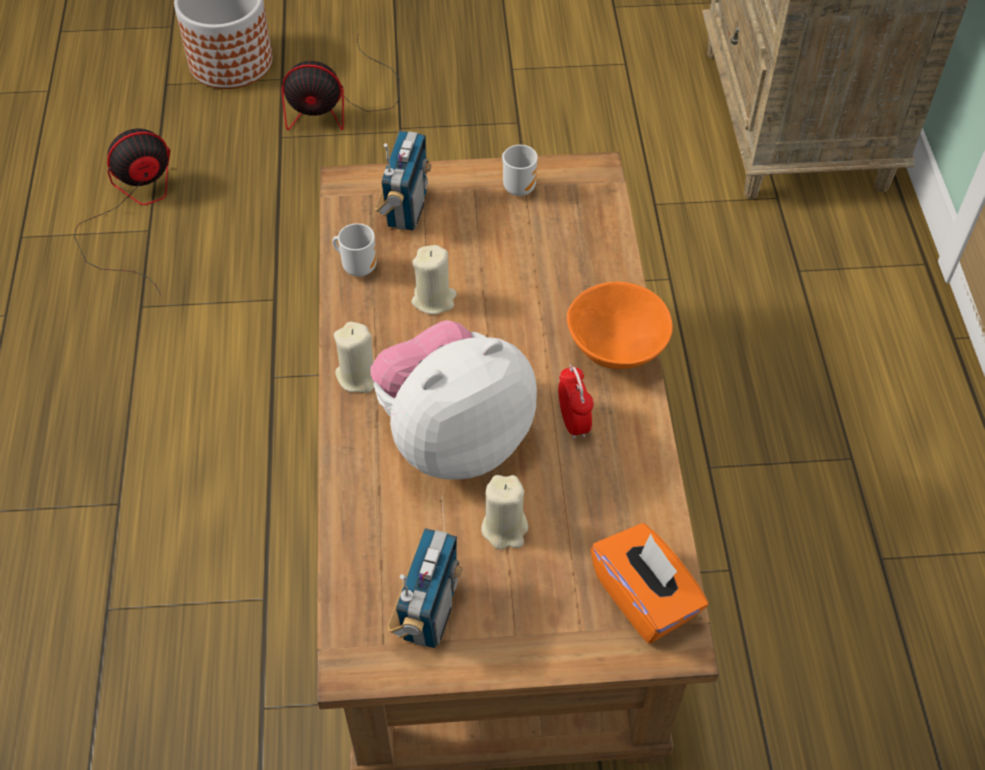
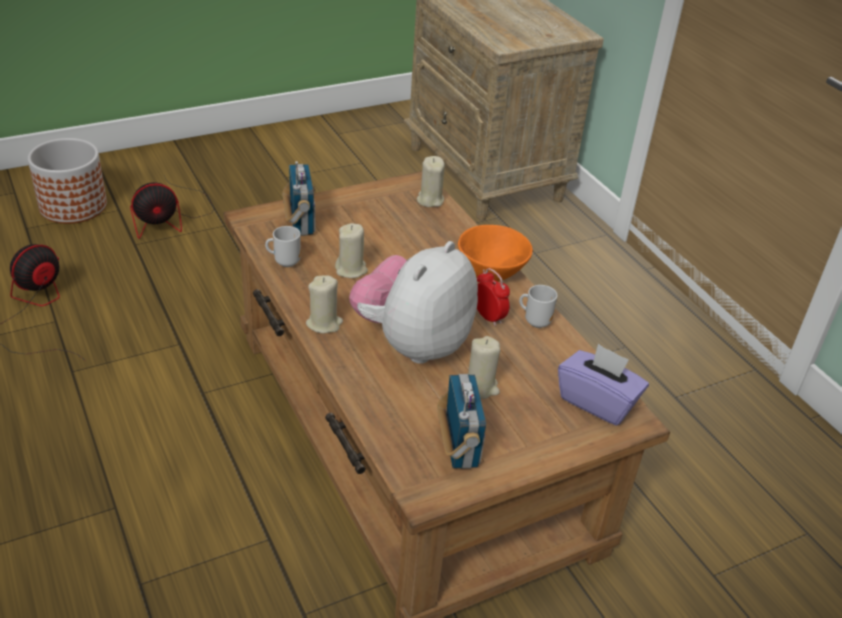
camera: 25 degrees left, 15 degrees down
mug [502,145,538,196] -> mug moved to [519,285,557,328]
orange tissue box [591,523,708,644] -> purple tissue box [558,344,649,425]
none -> beige candle [417,156,445,207]

